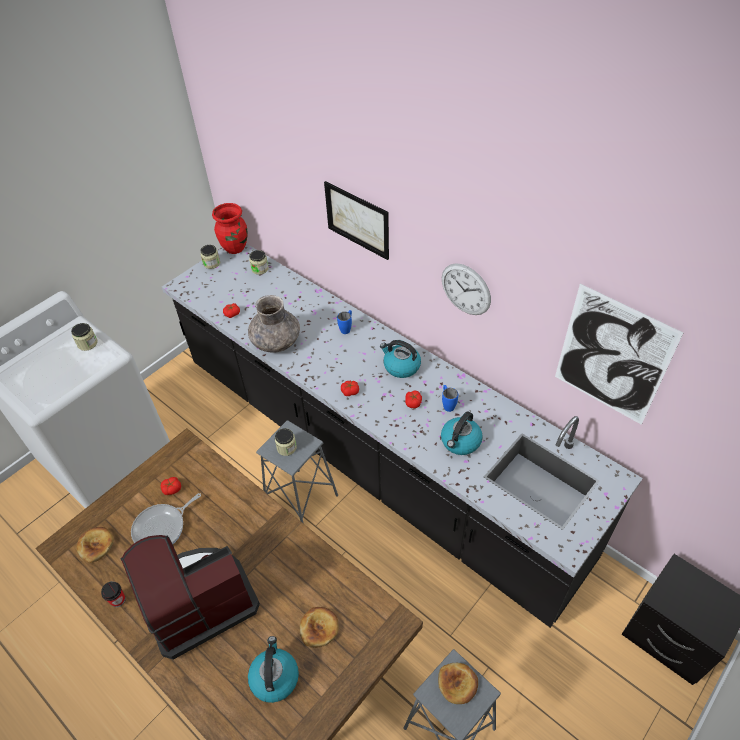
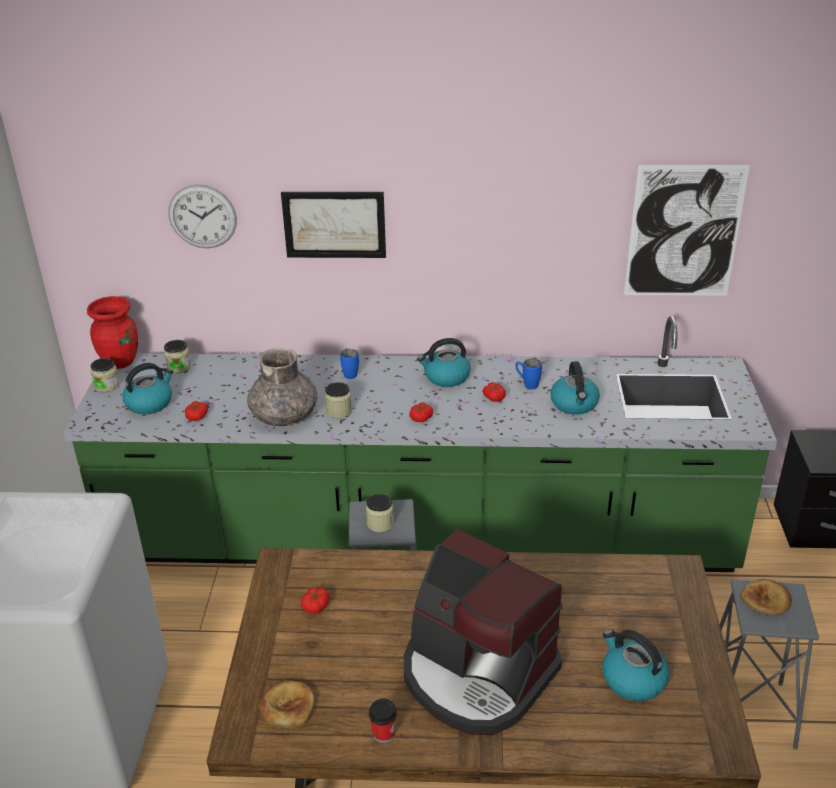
camera: 40 degrees left, 15 degrees down
jar [71,323,98,351] -> jar moved to [325,382,352,418]
coffee machine [120,535,260,660] -> coffee machine turned 75 degrees counterclockwise [404,529,563,735]
frying pan [131,493,201,544] -> none
black counter [162,244,643,628] -> green counter [64,316,777,572]
bread [300,607,339,648] -> none
wall clock [442,263,491,315] -> wall clock moved to [168,184,237,248]
none -> kettle [122,363,173,415]

